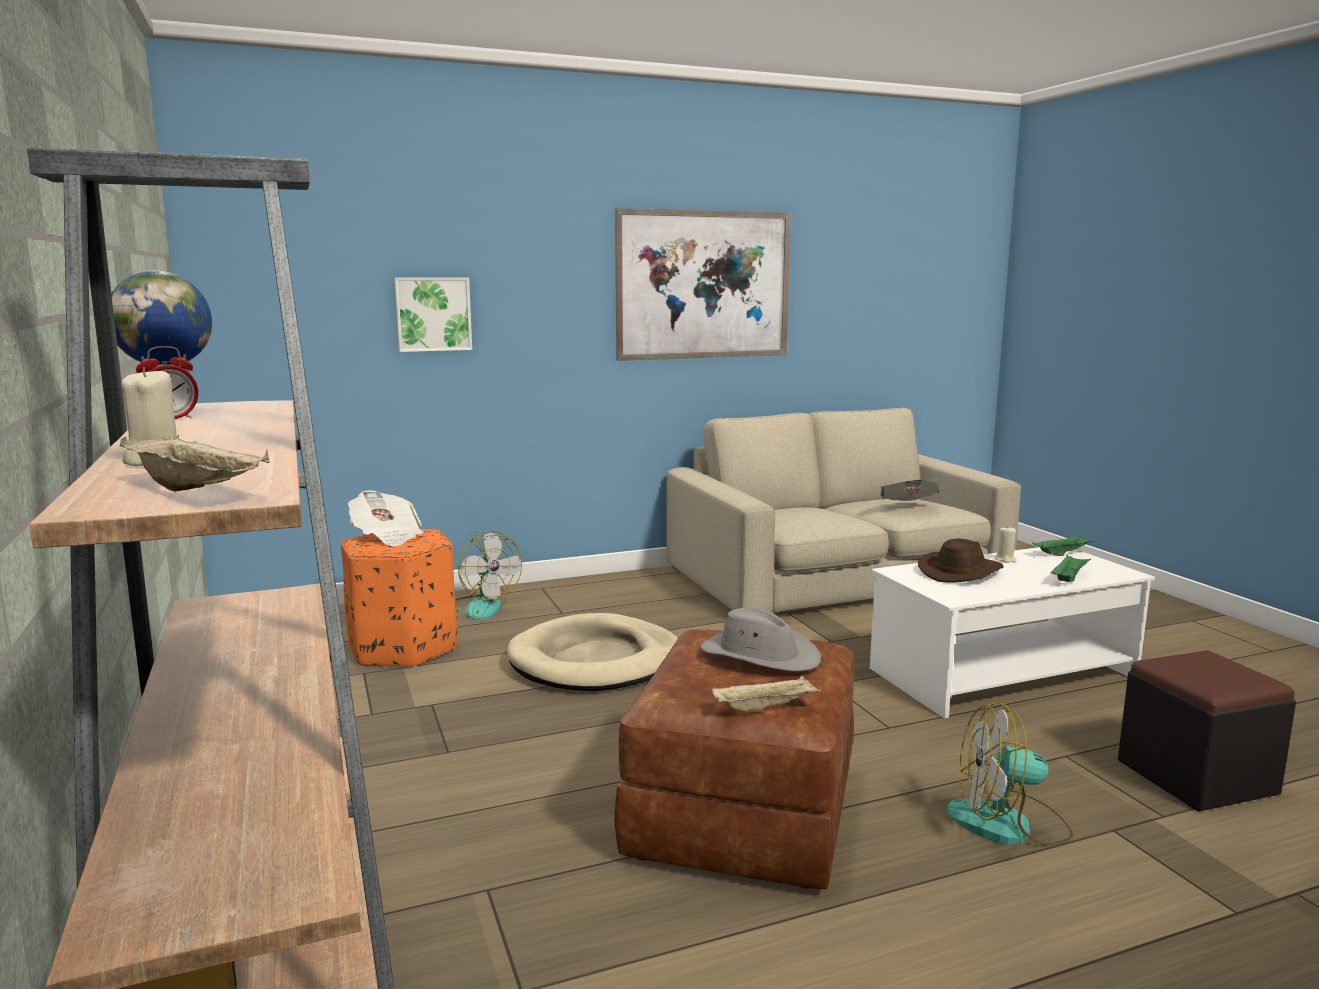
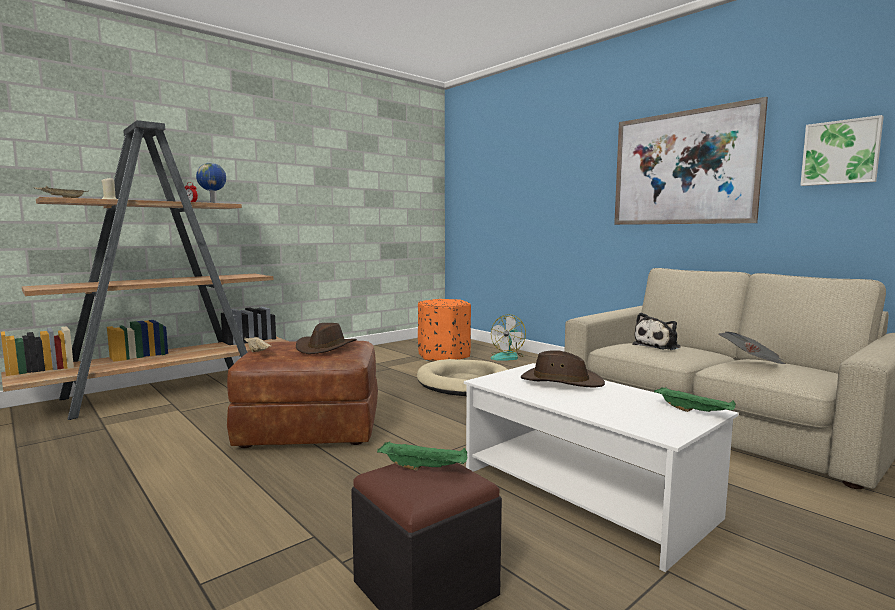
camera: 70 degrees right, 5 degrees down
newspaper [348,490,423,546] -> none
picture [394,278,472,352] -> picture moved to [800,115,884,186]
grey hat [700,607,821,672] -> brown hat [296,323,357,354]
fan [947,702,1073,846] -> none
beige candle [995,526,1017,563] -> none
green tray [1051,554,1091,582] -> green tray moved to [377,441,467,471]
none -> plush toy [632,313,680,350]

